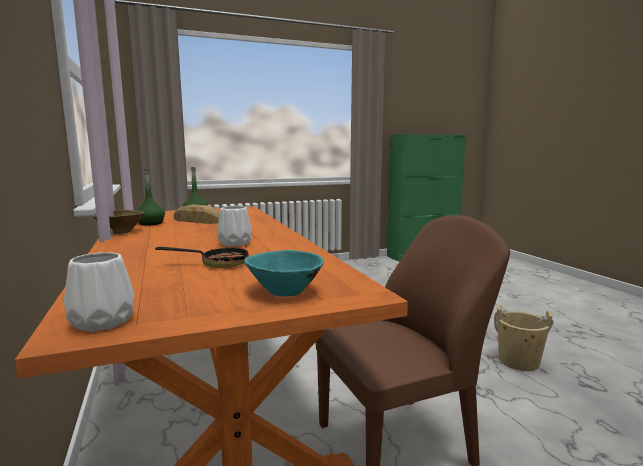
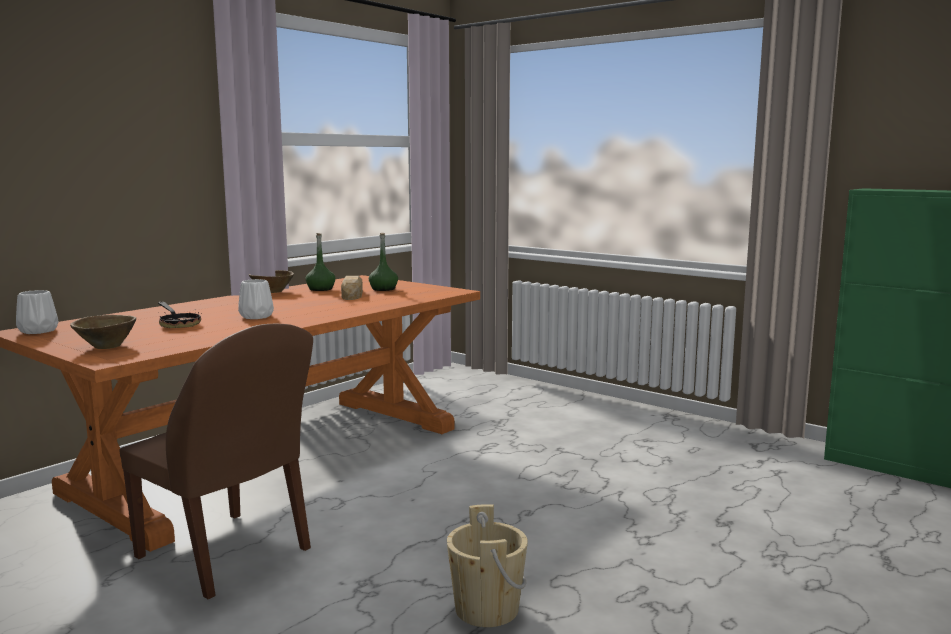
camera: 60 degrees right, 0 degrees up
turquoise bowl [244,250,324,296] -> brown bowl [70,315,136,349]

